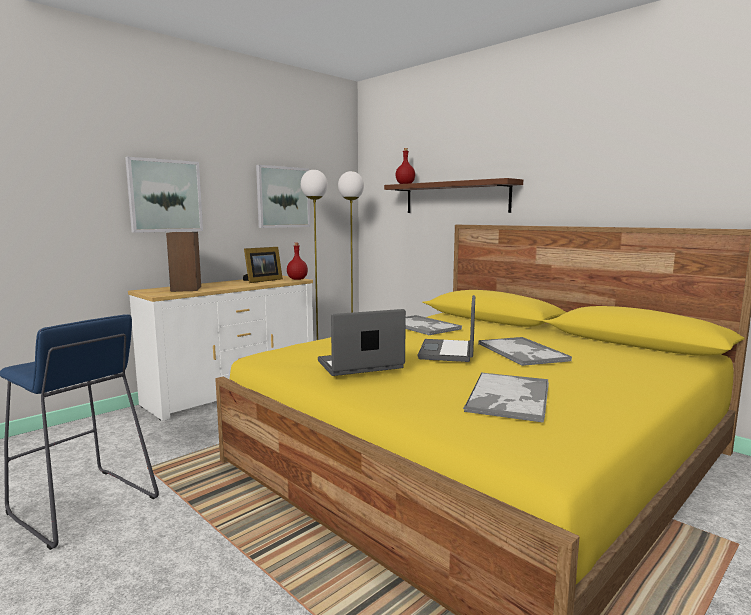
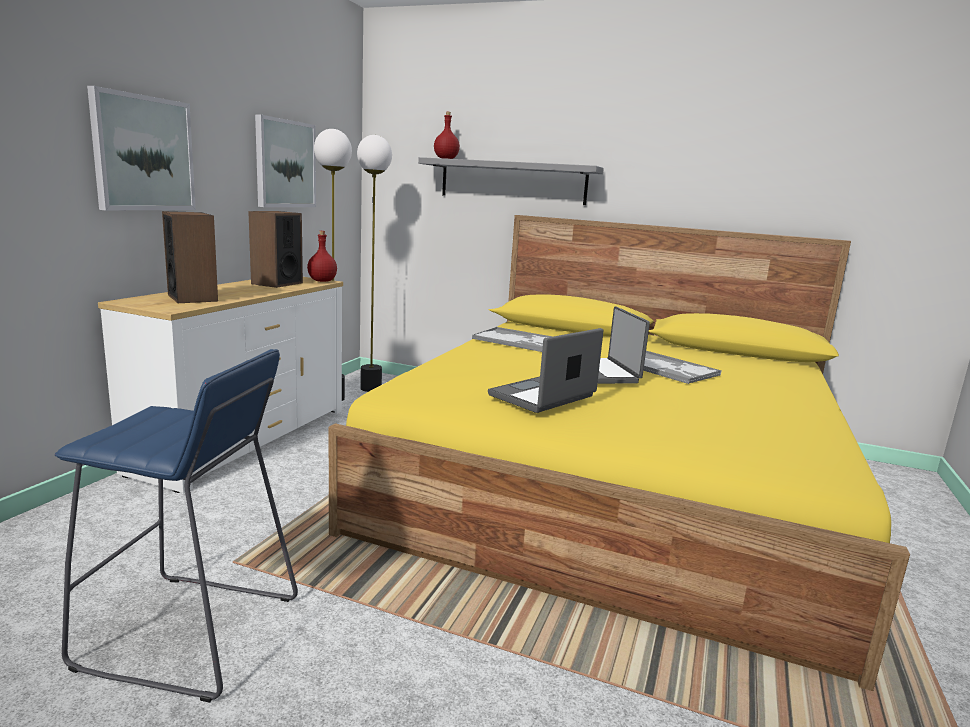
camera: 25 degrees left, 5 degrees up
picture frame [243,247,283,283] -> speaker [248,211,303,288]
brown shelf [384,178,523,213] -> grey shelf [418,157,604,205]
tray [463,372,549,423] -> none

